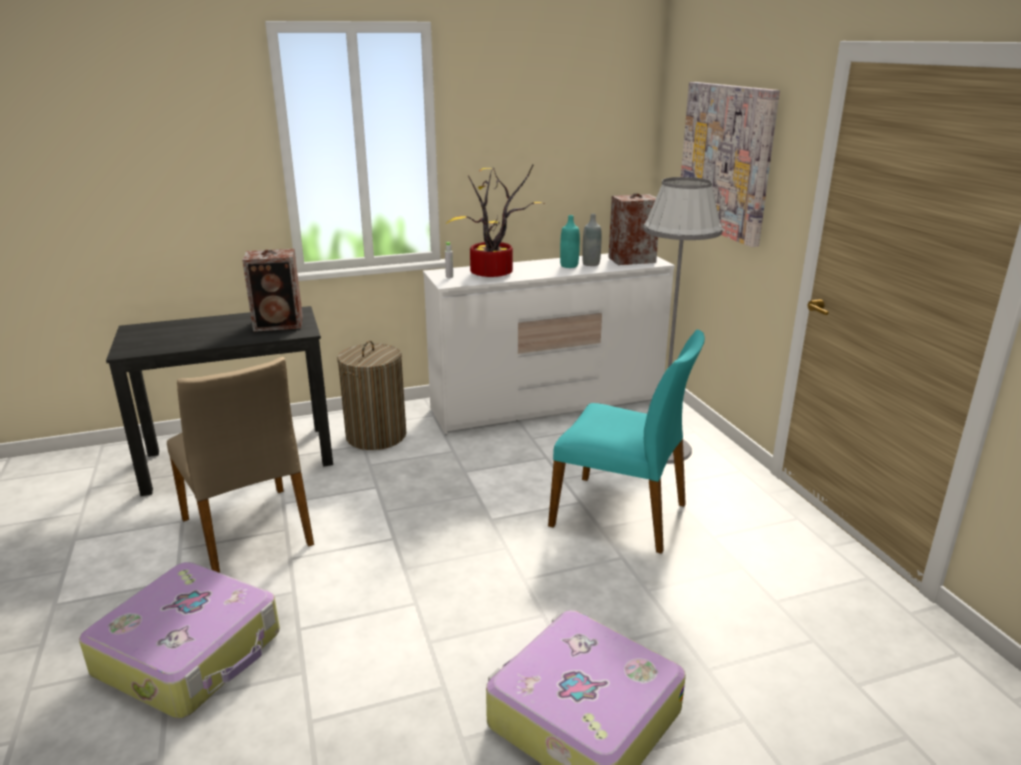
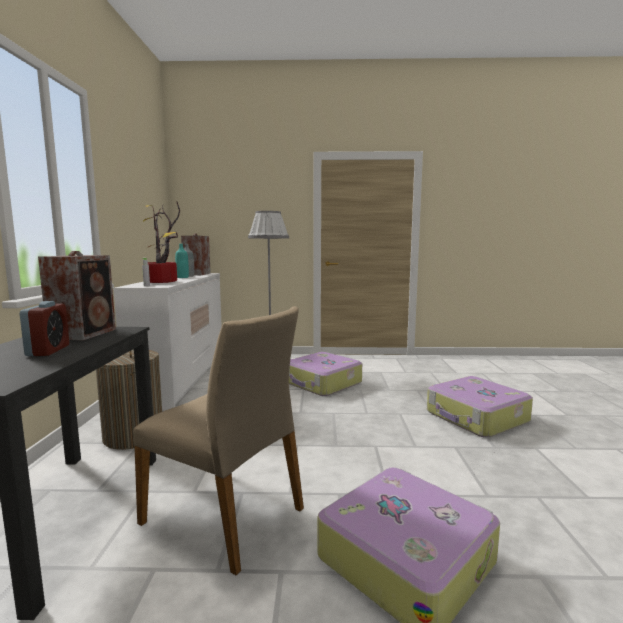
camera: 70 degrees left, 15 degrees down
beige chair [167,357,314,573] -> beige chair turned 45 degrees clockwise [133,306,304,575]
turquoise chair [548,330,705,554] -> suitcase [289,352,362,396]
picture [681,82,780,247] -> none
none -> alarm clock [20,301,69,356]

